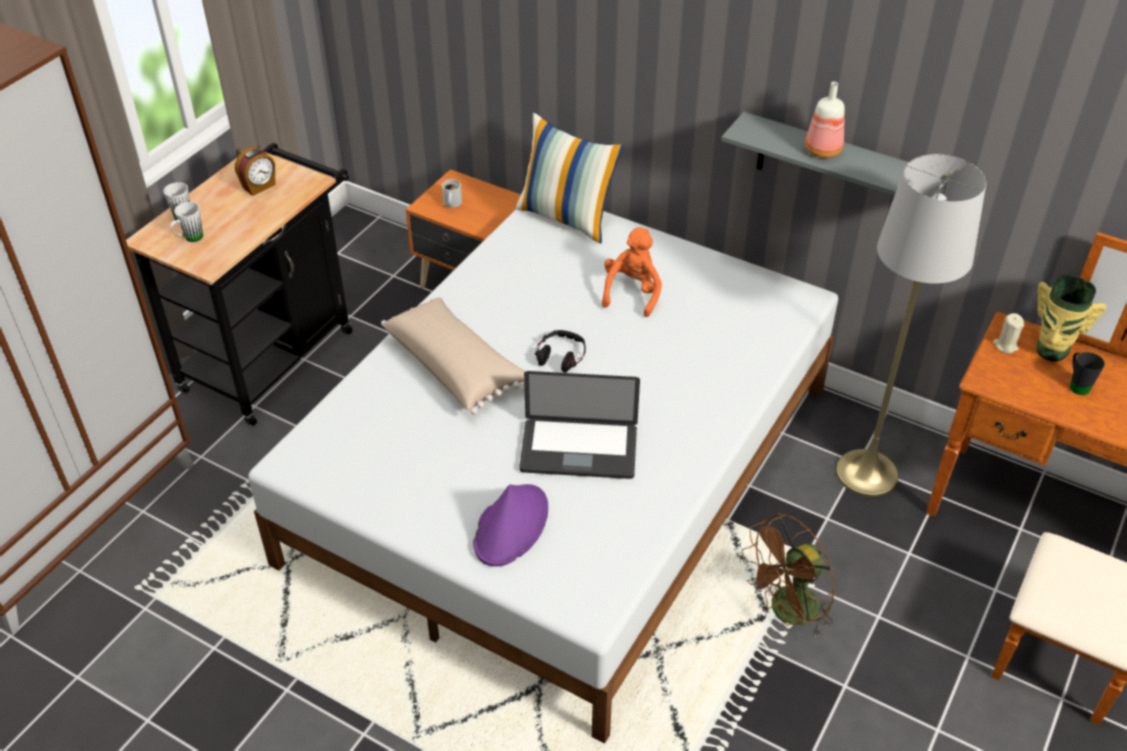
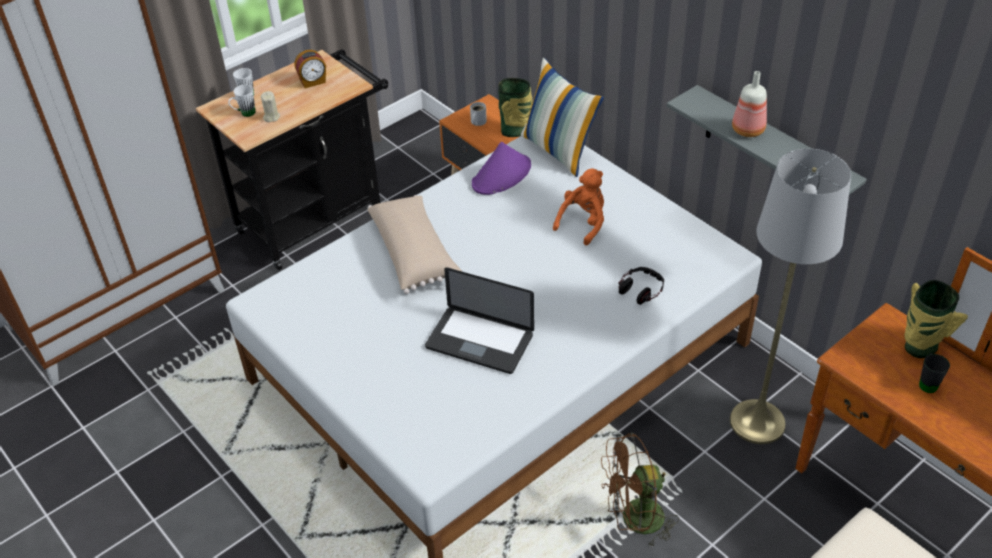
camera: 20 degrees right, 0 degrees up
purple hat [473,484,548,566] -> purple hat moved to [472,142,531,195]
headphones [535,330,586,373] -> headphones moved to [618,267,664,305]
beige candle [993,313,1024,353] -> beige candle moved to [261,91,280,122]
none -> vase [498,78,533,137]

